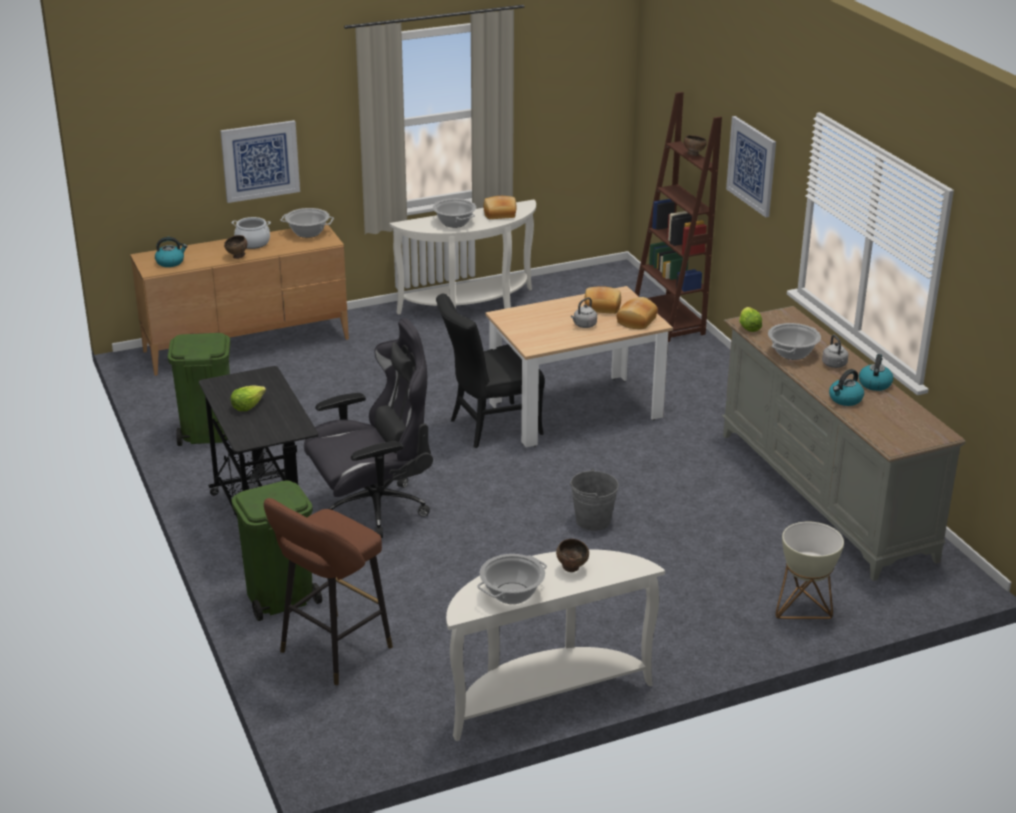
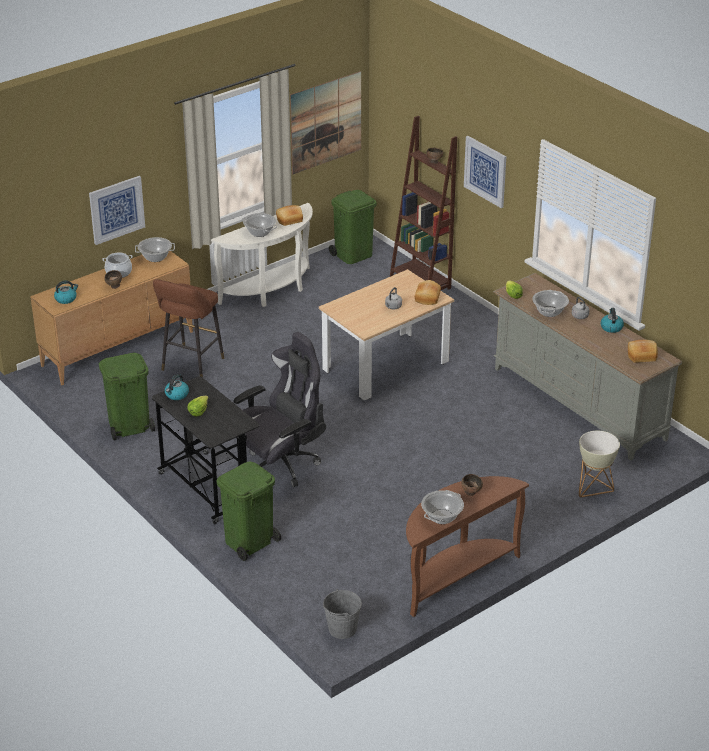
camera: 15 degrees left, 5 degrees up
brown stool [264,498,393,685] -> brown stool moved to [153,279,224,377]
black chair [436,294,545,448] -> none
white console table [446,549,665,741] -> brown console table [406,476,529,617]
grey bucket [570,469,619,531] -> grey bucket moved to [323,589,362,639]
bread [584,286,621,314] -> bread moved to [628,340,658,363]
kettle [829,369,864,406] -> kettle moved to [165,374,189,400]
none -> picture [290,71,361,175]
none -> green trash can [329,190,377,264]

